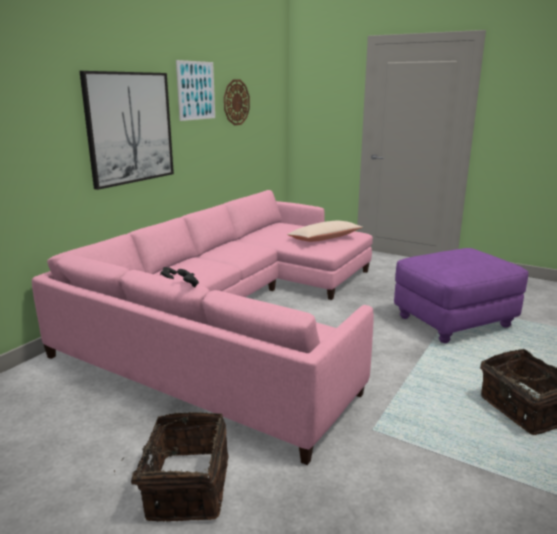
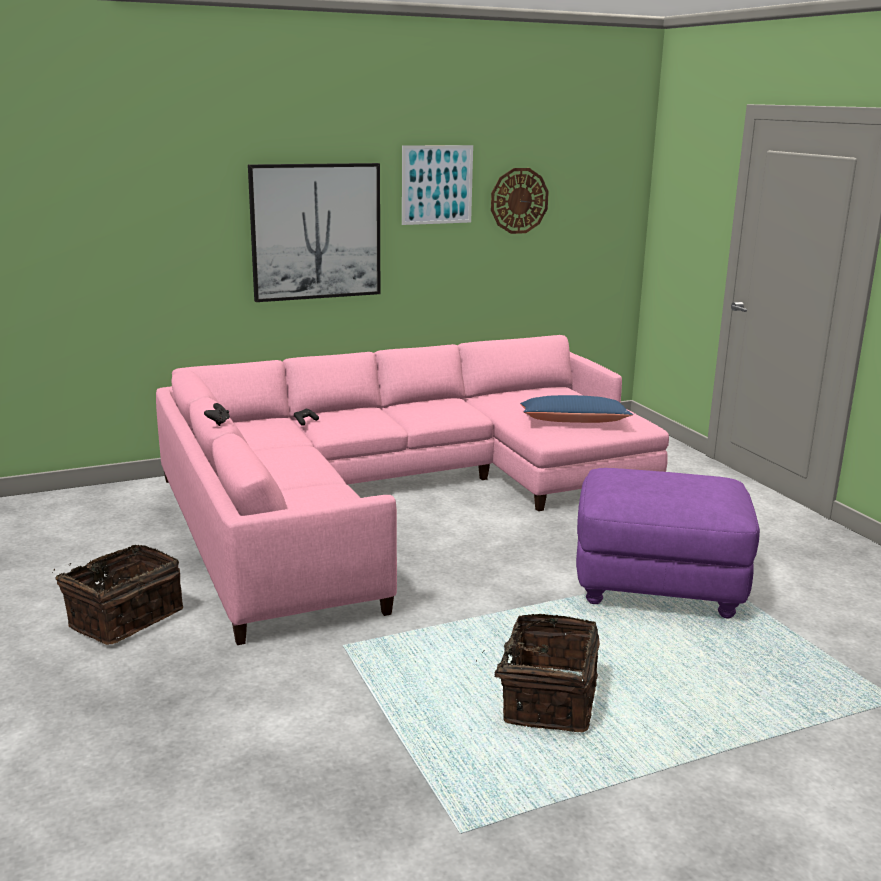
camera: 35 degrees right, 0 degrees up
beige pillow [287,220,363,242] -> blue pillow [520,395,633,423]

